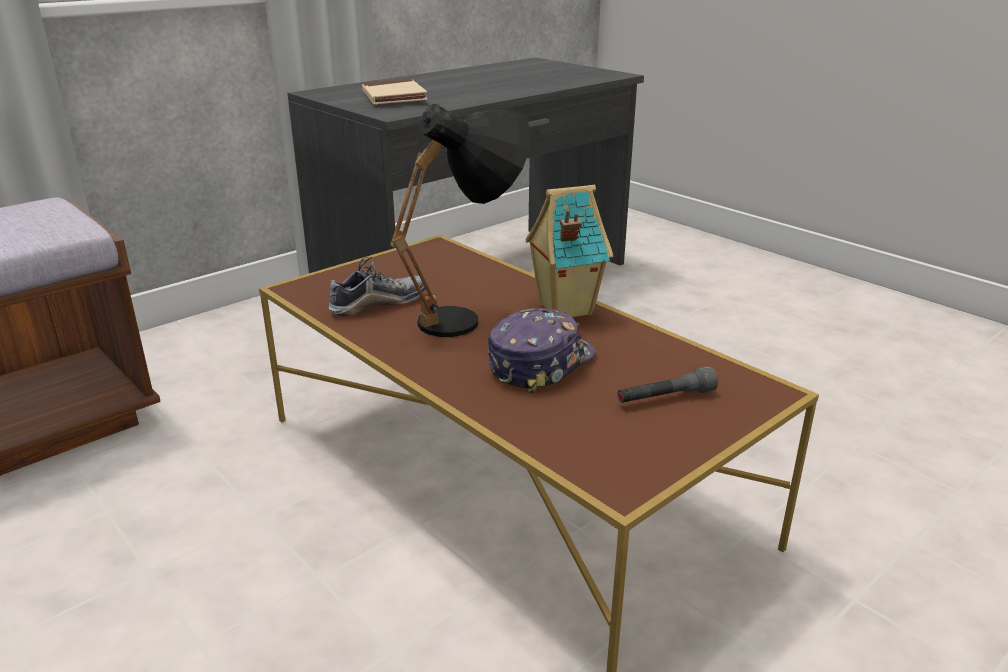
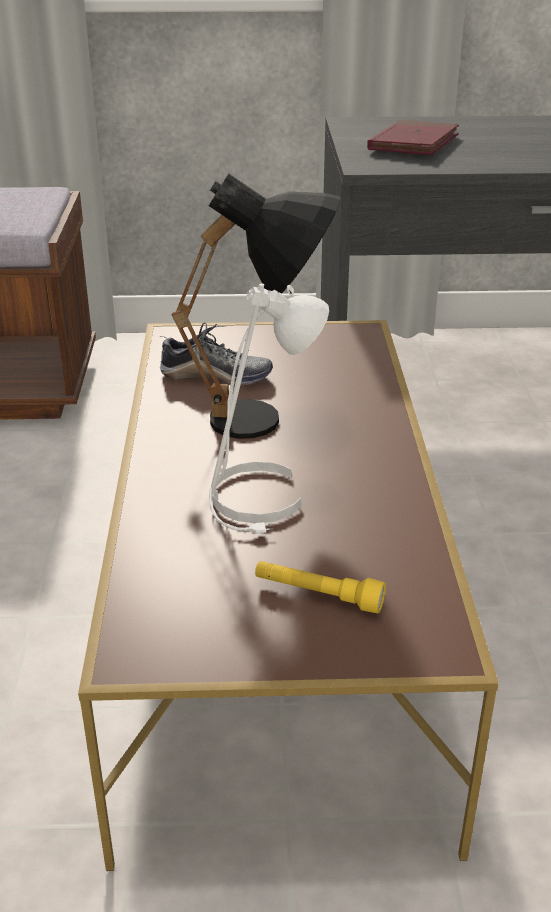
camera: 40 degrees right, 5 degrees up
beige book [362,79,428,105] -> red book [367,120,459,155]
cap [488,308,596,393] -> white table lamp [209,284,329,533]
toy house [526,185,613,317] -> none
grey flashlight [618,367,718,403] -> yellow flashlight [255,561,386,613]

